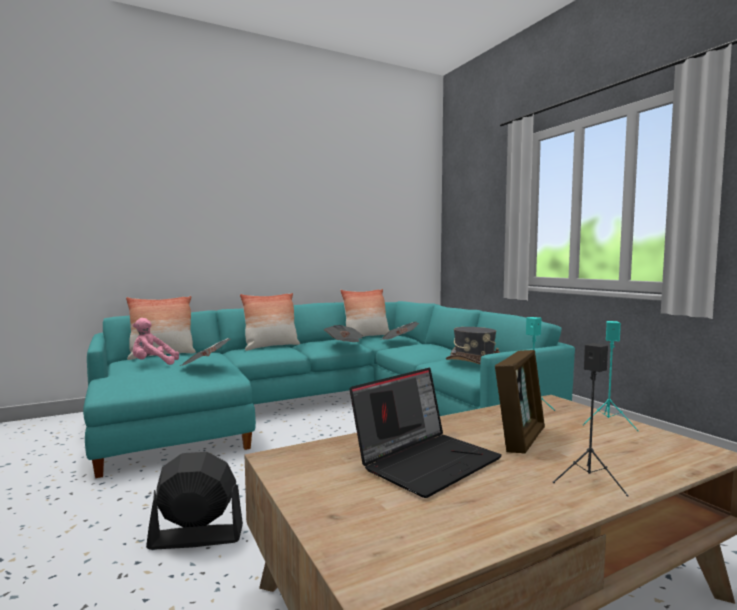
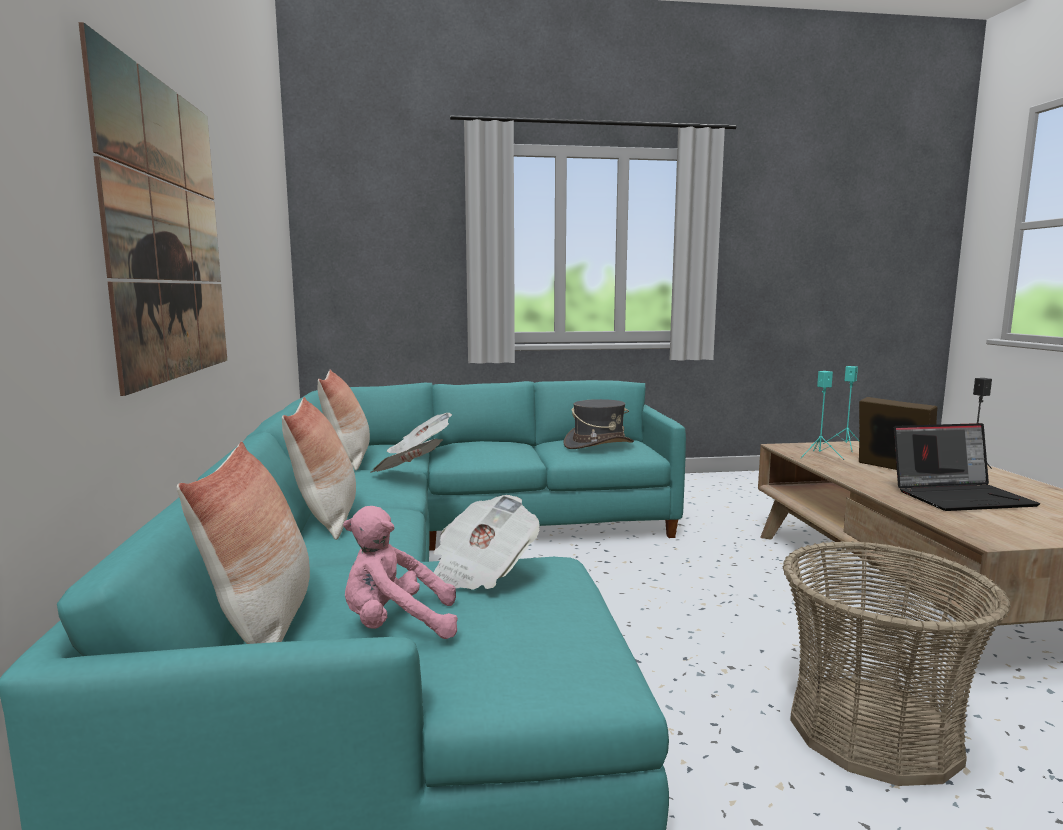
camera: 70 degrees left, 5 degrees up
pink plush toy [132,318,179,365] -> pink plush toy turned 75 degrees clockwise [343,506,458,639]
black fan [146,452,243,550] -> basket [783,541,1011,786]
laptop [349,368,502,498] -> laptop turned 105 degrees clockwise [894,423,1040,511]
none -> picture [79,22,227,396]

